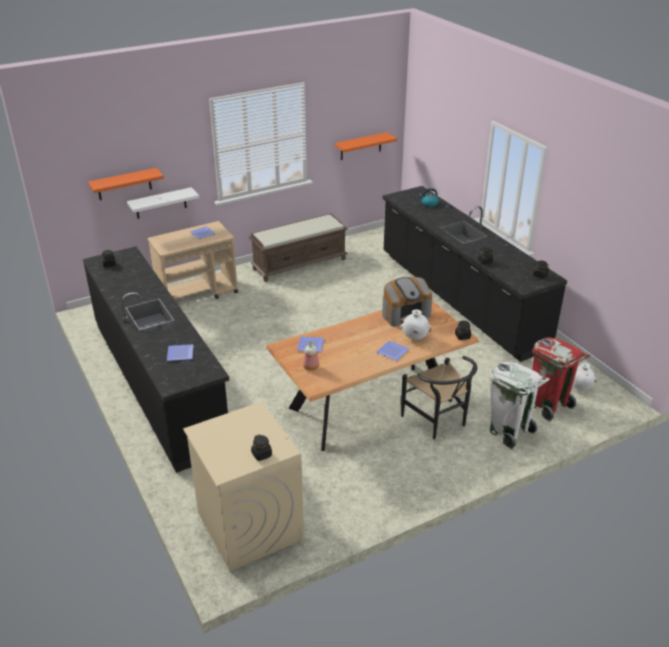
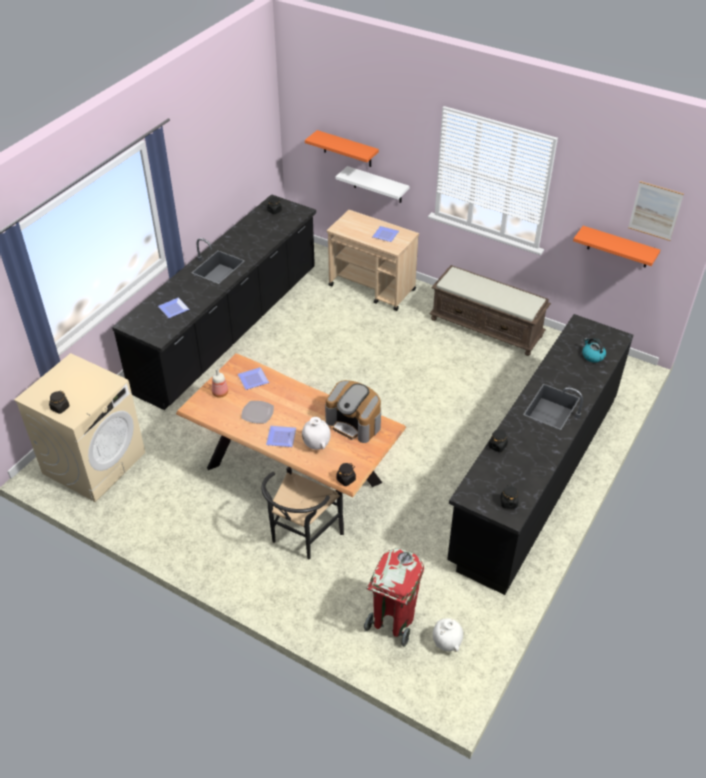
camera: 60 degrees right, 10 degrees up
white trash can [489,362,550,449] -> none
none -> plate [241,401,274,423]
none -> picture [628,181,684,241]

